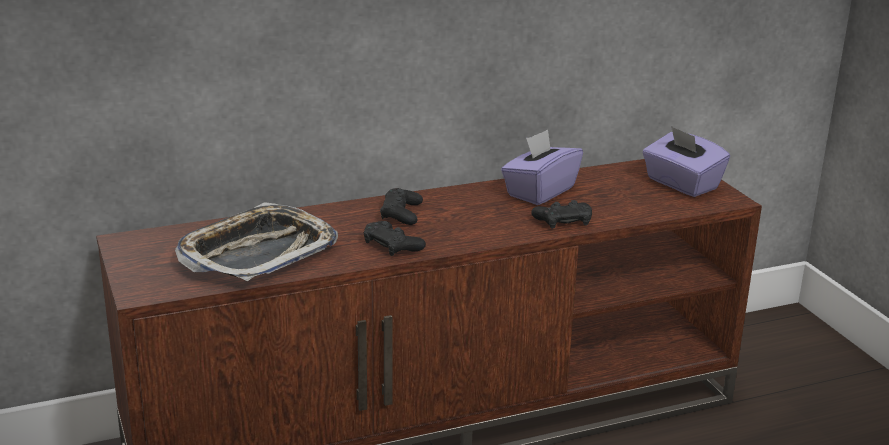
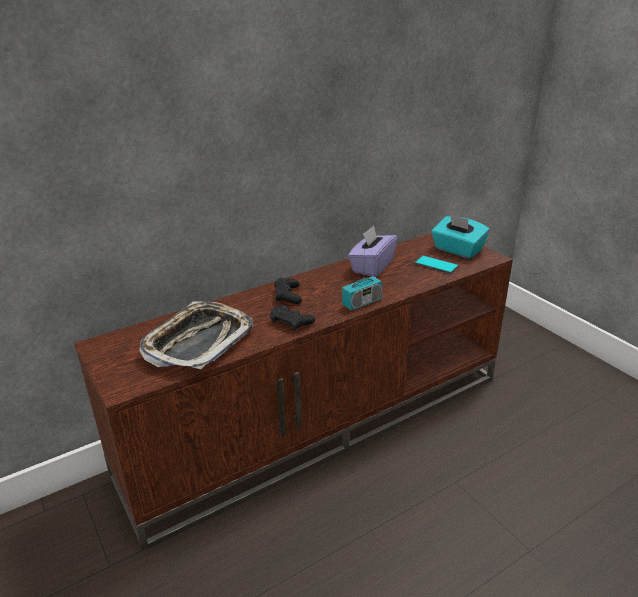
camera: 10 degrees left, 5 degrees up
black game controller [531,200,592,229] -> none
purple tissue box [642,126,730,197] -> turquoise tissue box [431,214,489,258]
none -> radio [342,252,382,311]
none -> phone [414,255,459,274]

